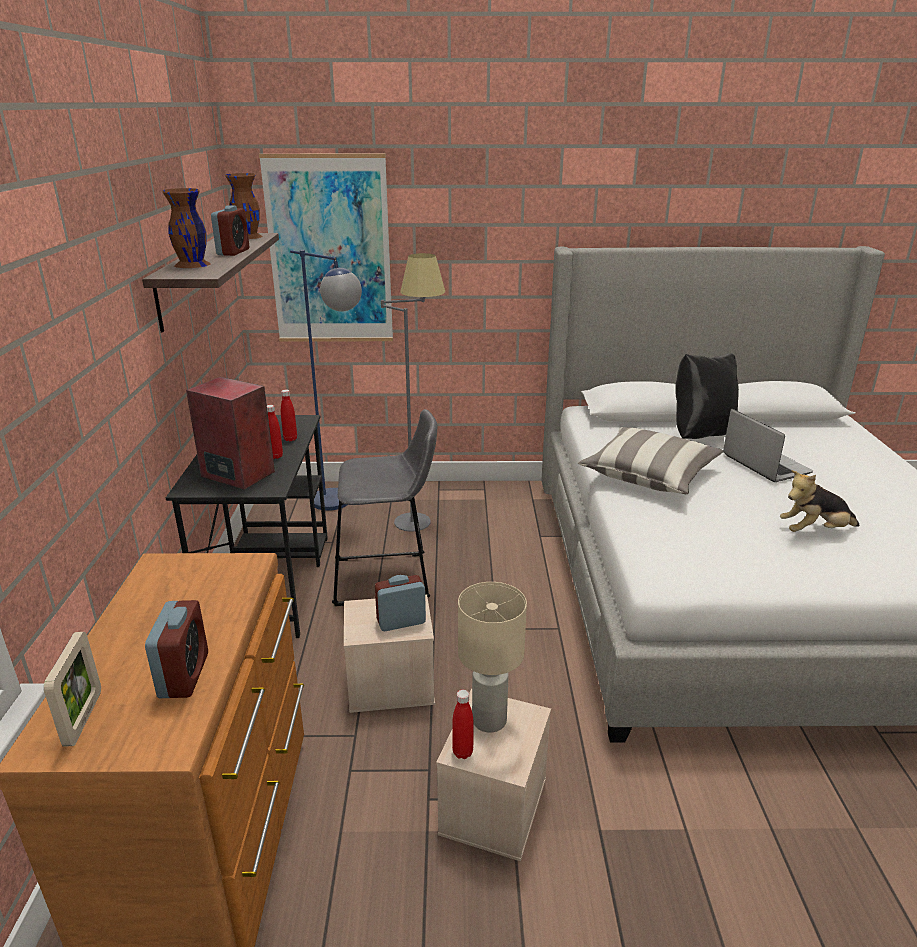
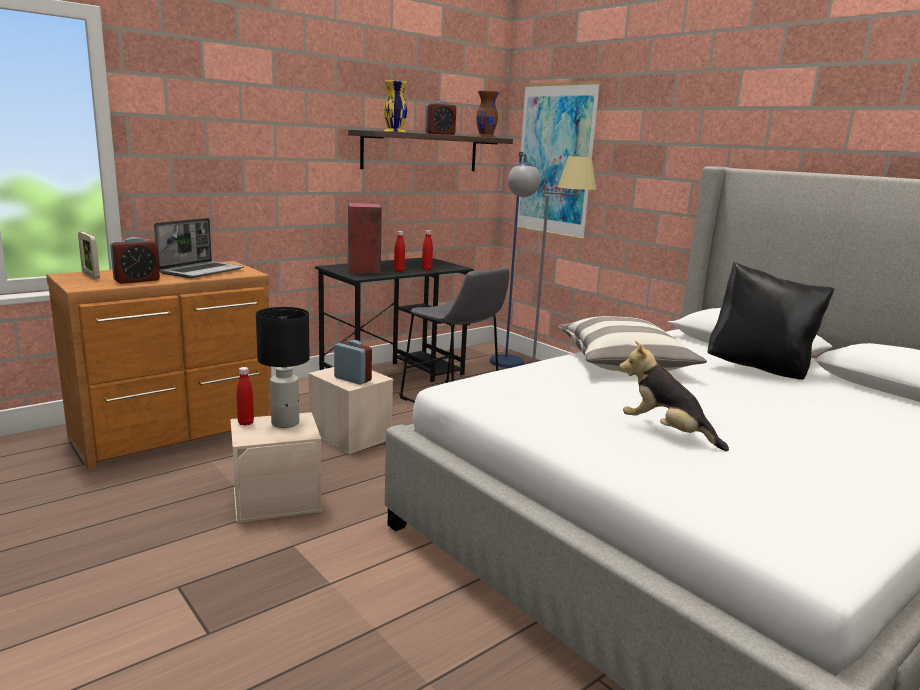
camera: 50 degrees right, 10 degrees down
picture frame [44,632,101,747] -> picture frame turned 90 degrees clockwise [78,232,100,279]
brown vase [162,188,211,268] -> yellow vase [384,80,408,132]
beige table lamp [458,582,527,733] -> black table lamp [256,307,310,428]
laptop [723,409,813,482] -> laptop moved to [154,218,244,278]

